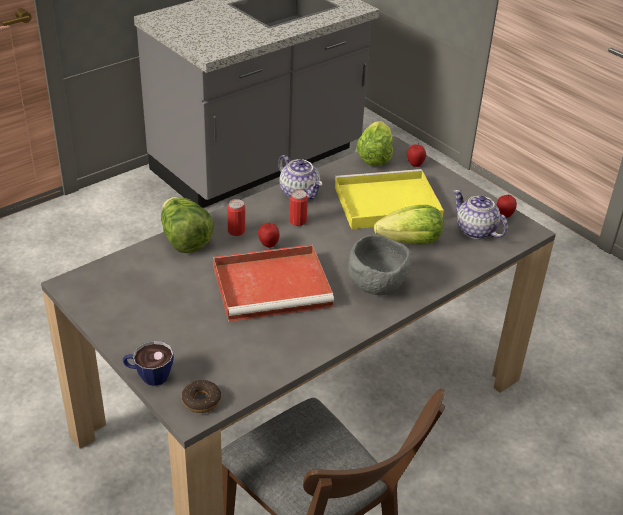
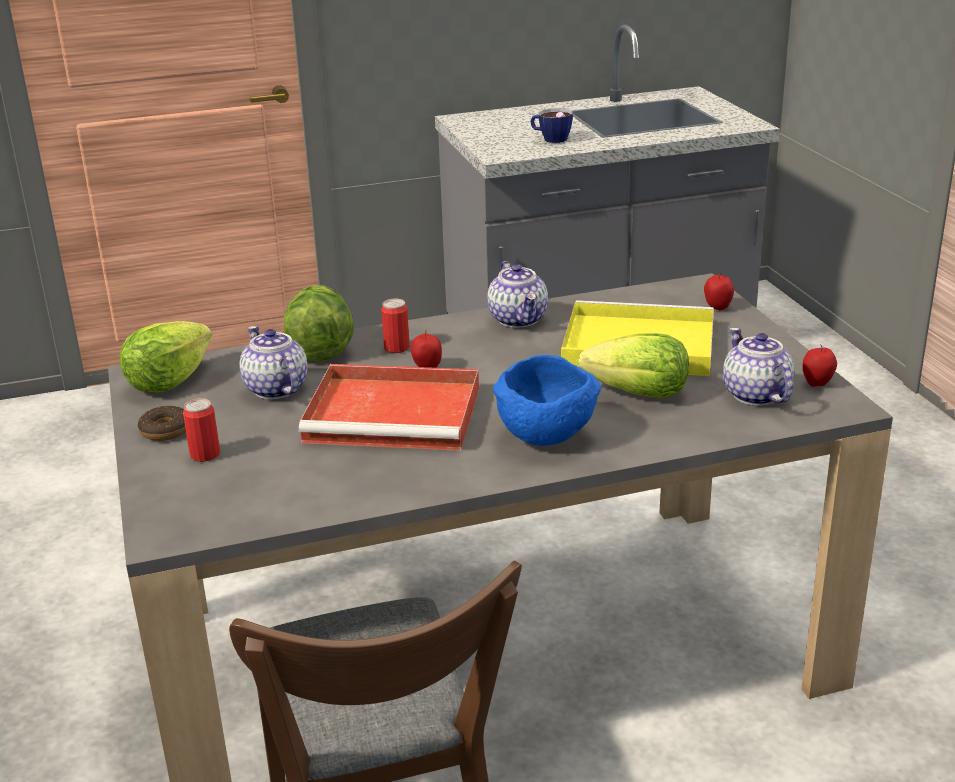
camera: 25 degrees right, 10 degrees down
cup [122,341,174,386] -> cup moved to [530,108,573,143]
donut [182,380,221,413] -> donut moved to [138,406,186,441]
can [290,190,308,226] -> can moved to [183,398,220,462]
grey bowl [348,234,412,295] -> blue bowl [493,355,601,446]
lettuce [356,121,393,166] -> lettuce moved to [120,321,212,392]
none -> teapot [239,326,308,399]

